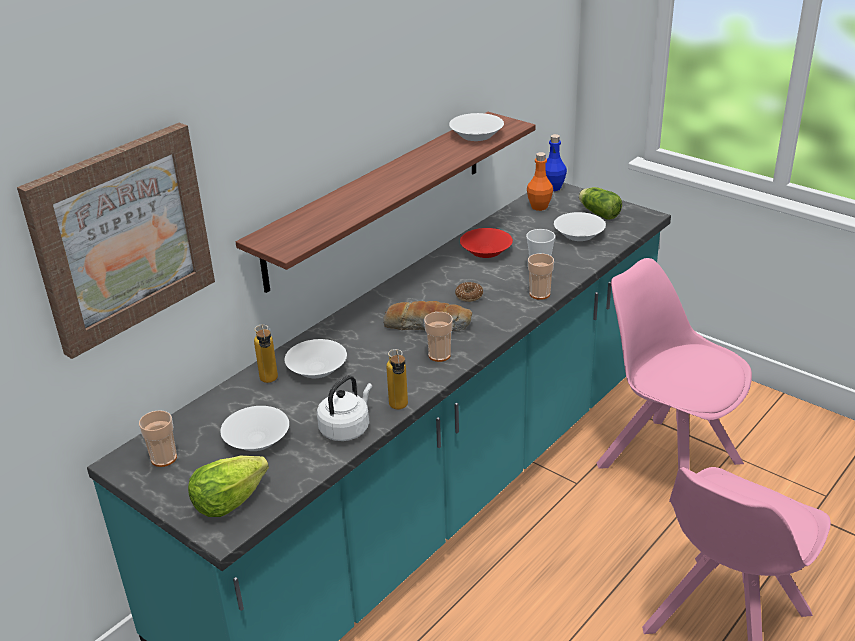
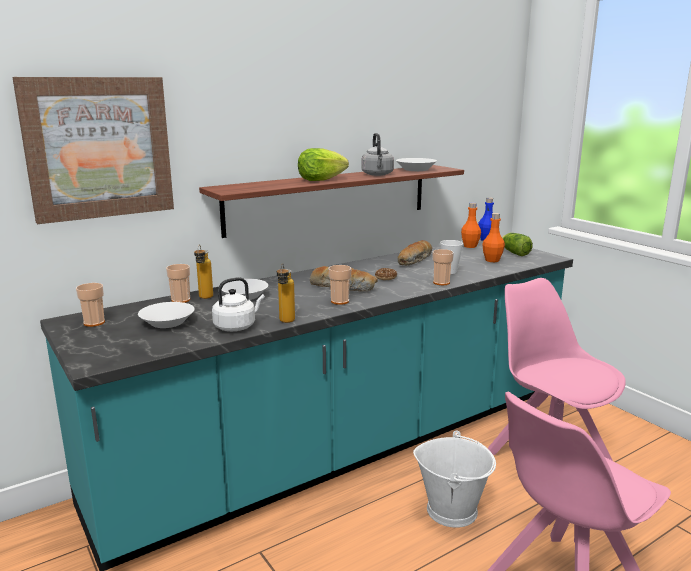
camera: 15 degrees right, 15 degrees down
lettuce [188,456,269,517] -> lettuce moved to [298,148,349,181]
red bowl [460,228,513,258] -> bread [397,240,432,265]
white bowl [554,212,606,241] -> orange bottle [482,213,505,262]
none -> cup [166,264,190,303]
none -> grey kettle [362,133,394,176]
none -> white bucket [413,431,496,528]

